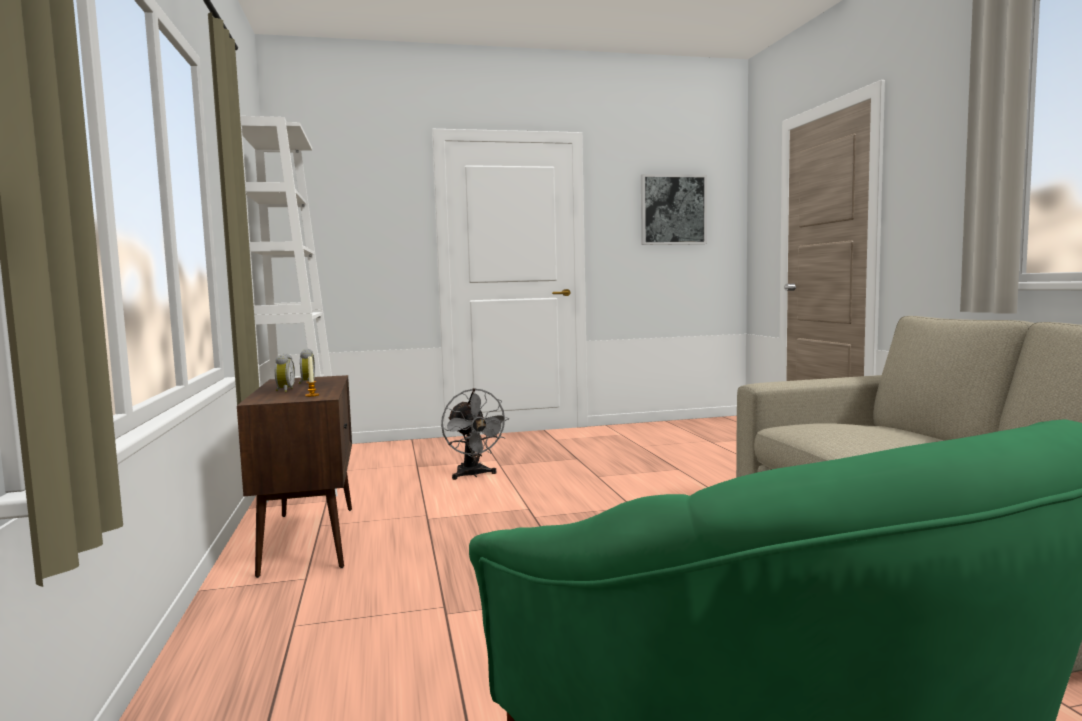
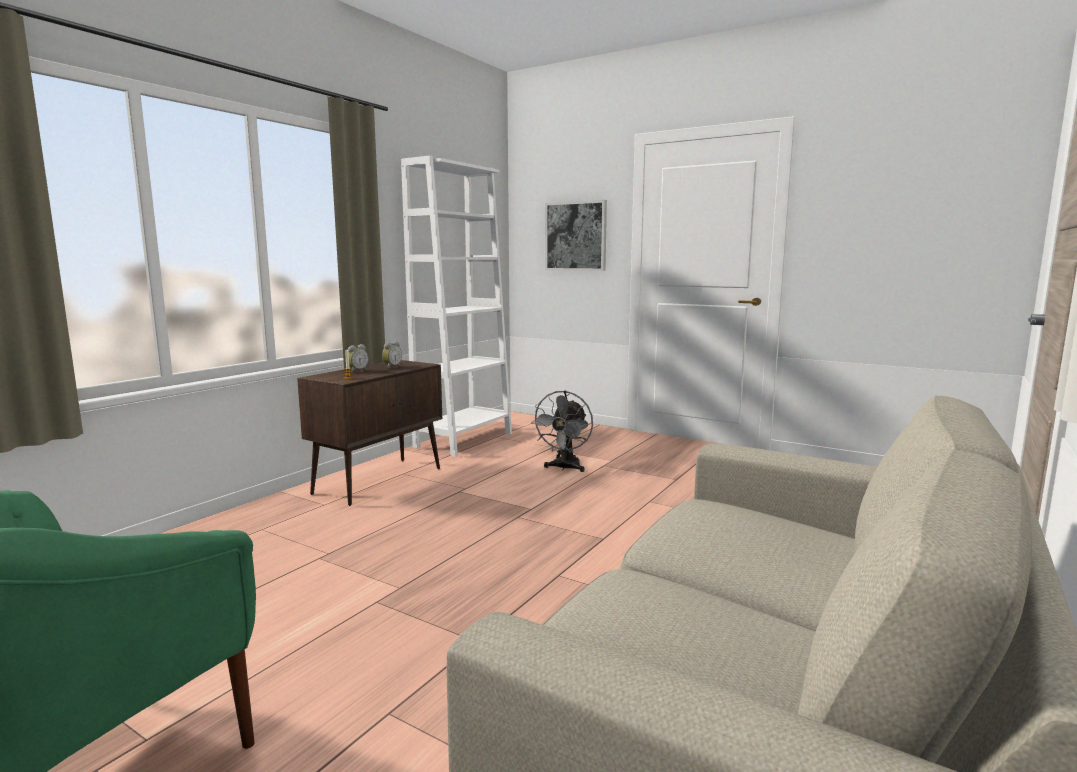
camera: 45 degrees right, 5 degrees up
picture [641,174,707,245] -> picture moved to [545,200,607,271]

